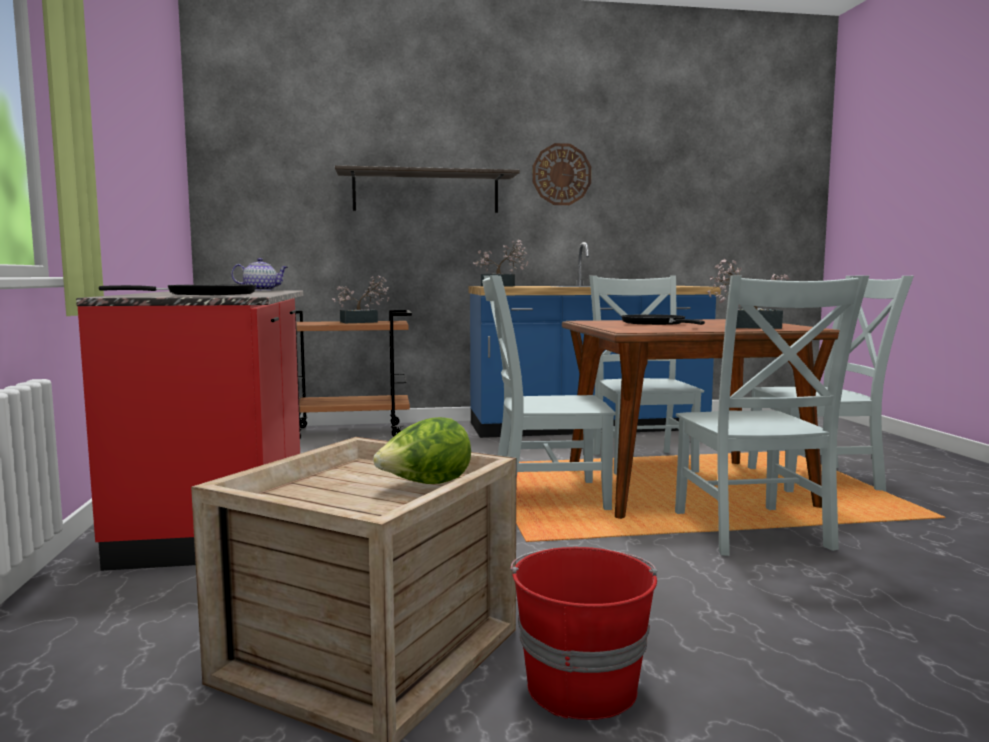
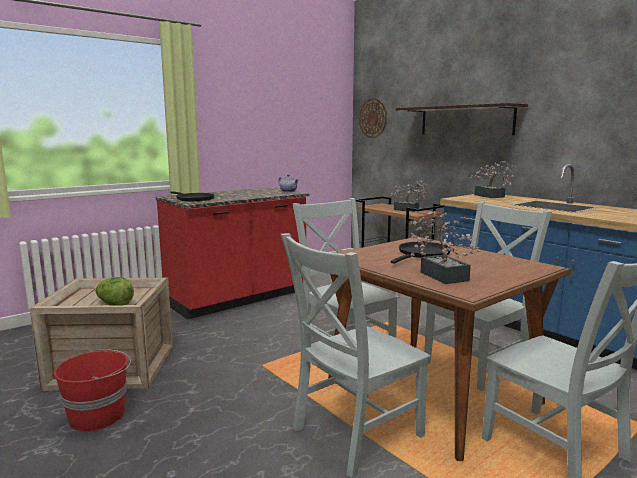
camera: 60 degrees right, 5 degrees up
wall clock [532,143,591,205] -> wall clock moved to [359,98,387,138]

